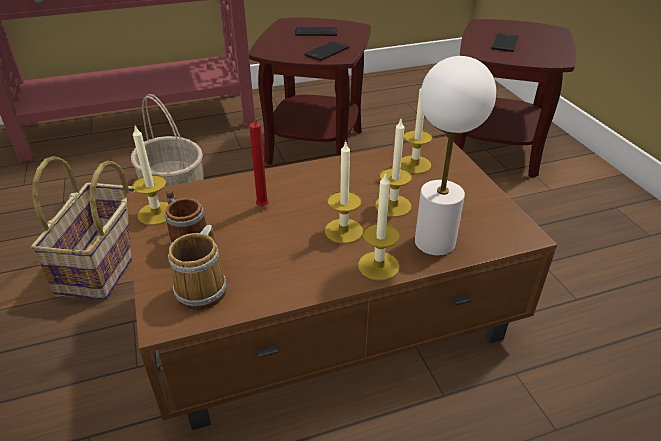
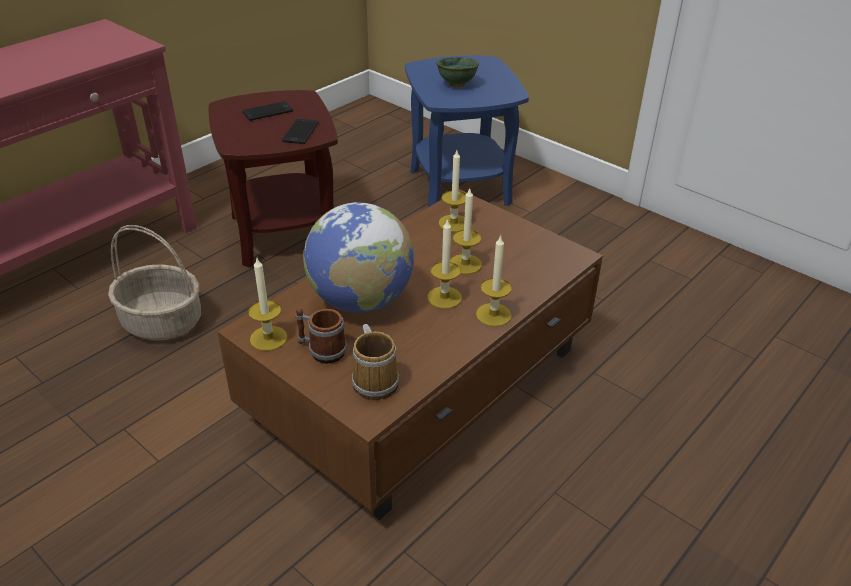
camera: 30 degrees left, 0 degrees up
basket [31,156,136,300] -> none
red candle [249,117,269,207] -> globe [303,202,414,313]
white table lamp [415,56,496,256] -> none
brown side table [454,19,576,178] -> blue side table [405,55,529,207]
phone [491,33,519,52] -> green bowl [436,58,479,87]

